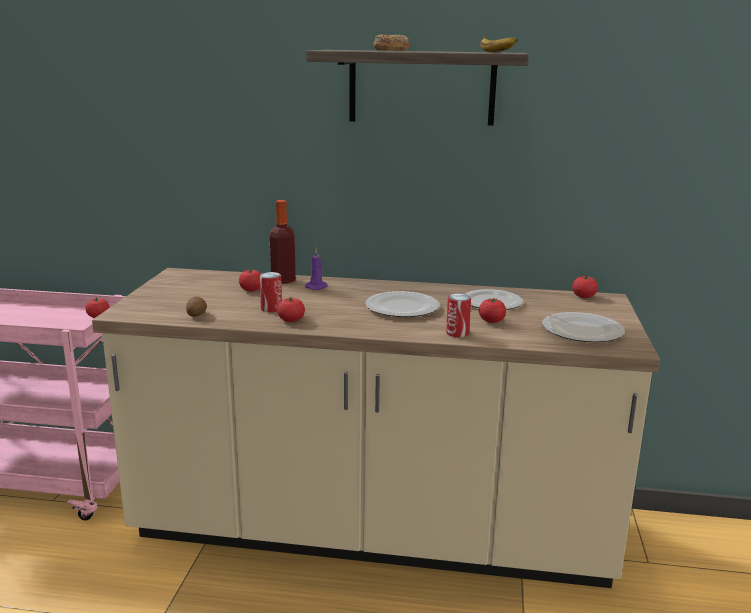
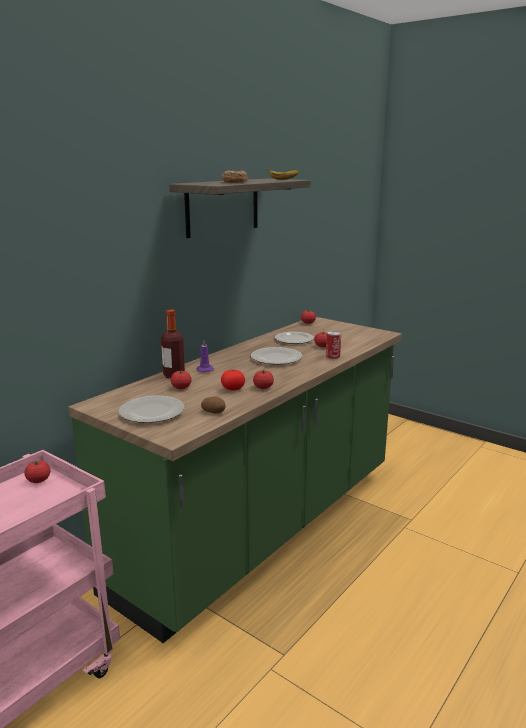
camera: 60 degrees left, 0 degrees up
beige counter [92,268,660,588] -> green counter [68,317,402,643]
can [259,272,282,313] -> tomato [221,369,245,391]
plate [542,312,625,342] -> plate moved to [119,396,185,423]

